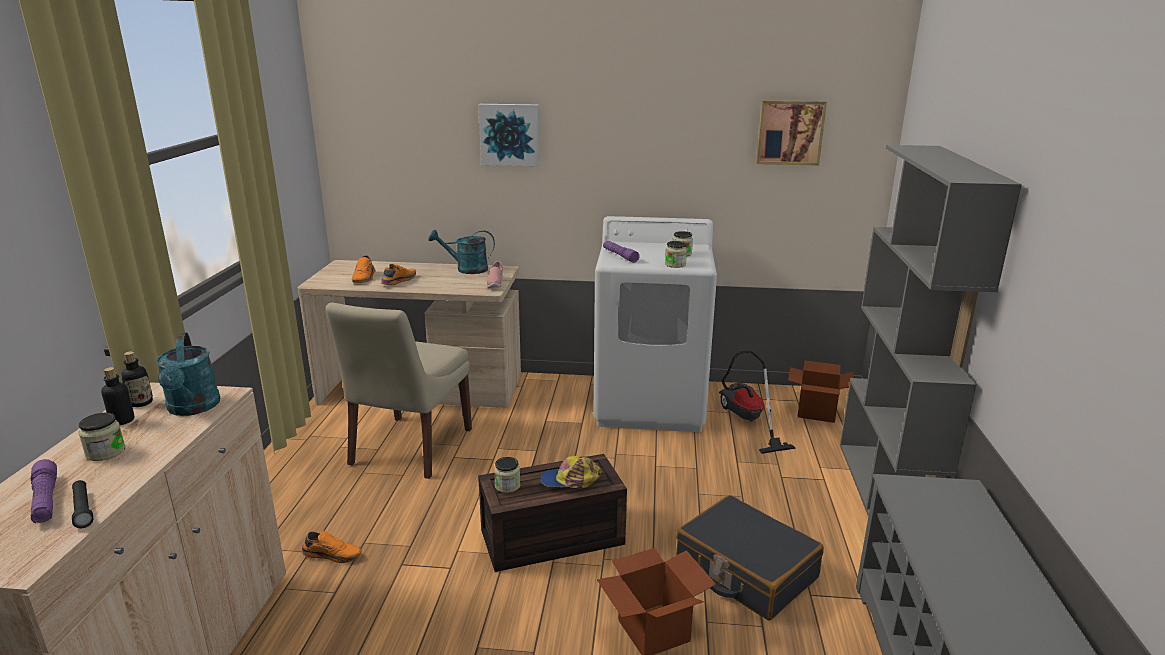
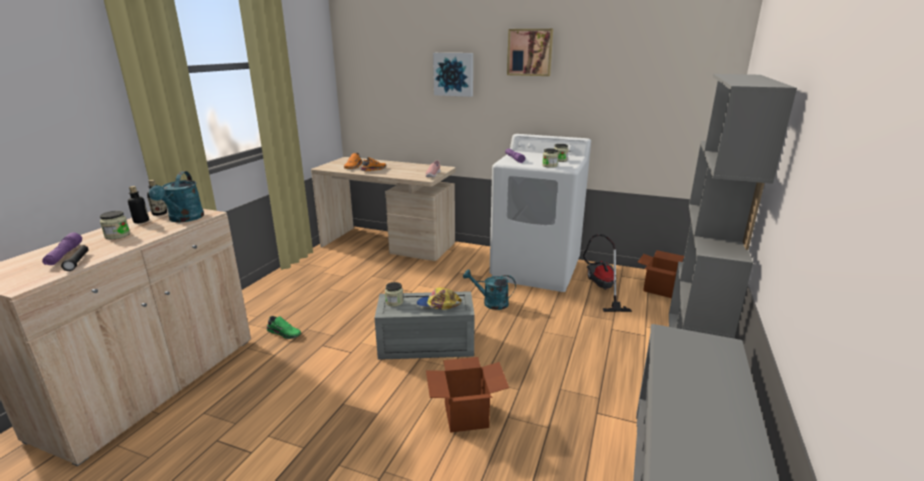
camera: 15 degrees right, 0 degrees up
orange shoe [301,531,362,563] -> green shoe [267,316,301,339]
beige chair [326,302,472,479] -> none
turquoise watering can [429,229,495,274] -> turquoise watering can moved to [463,269,516,310]
brown storage box [478,454,627,572] -> grey storage box [375,291,475,360]
black suitcase [676,495,824,620] -> none
picture [756,100,827,166] -> picture moved to [507,29,553,76]

